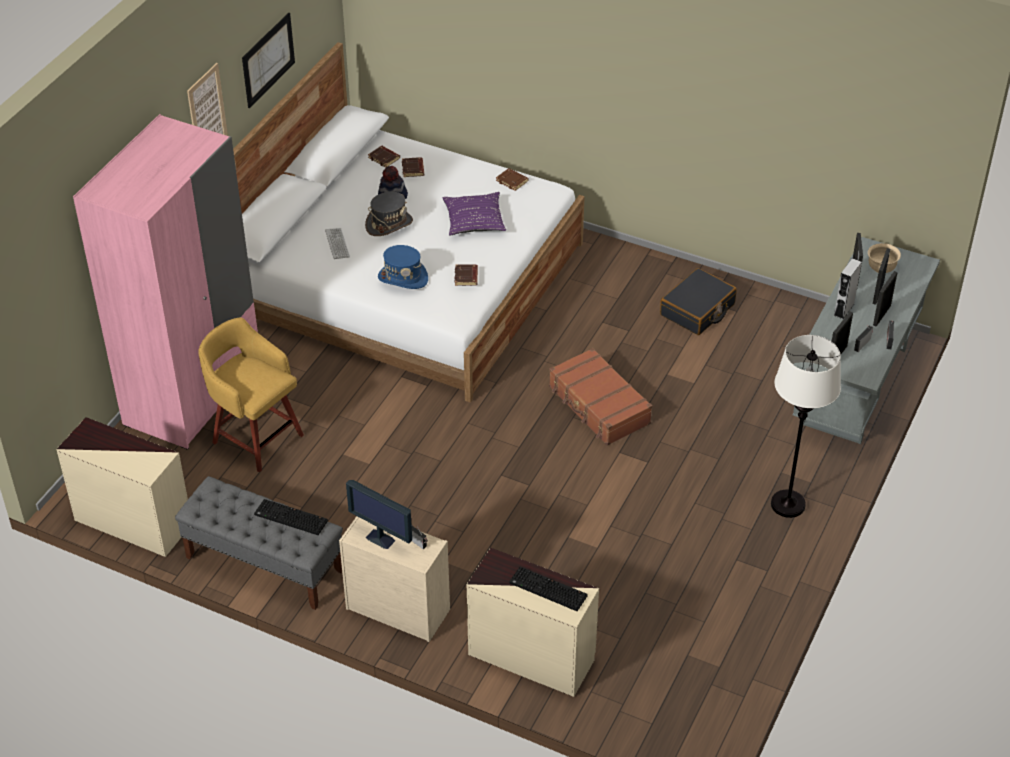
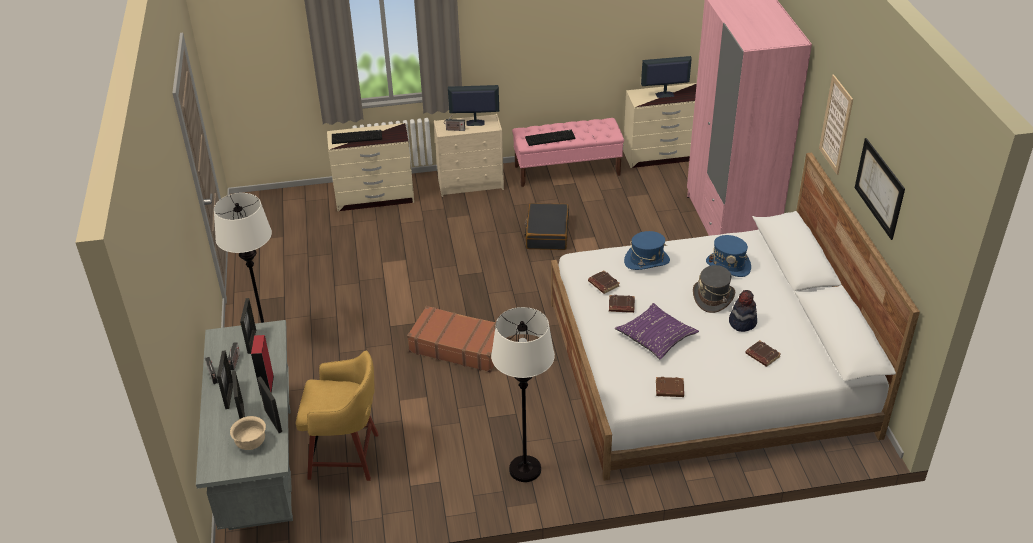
camera: 145 degrees right, 5 degrees down
grey bench [175,476,343,610] -> pink bench [512,118,624,187]
yellow stool [198,317,304,472] -> yellow stool moved to [296,350,379,481]
keyboard [325,228,350,259] -> blue hat [706,235,751,277]
brown book [368,146,400,167] -> brown book moved to [609,295,635,313]
black suitcase [660,268,737,335] -> black suitcase moved to [524,203,569,250]
grey speaker [833,258,862,319] -> red speaker [251,335,274,395]
none -> white floor lamp [491,307,555,482]
none -> monitor [641,56,692,98]

